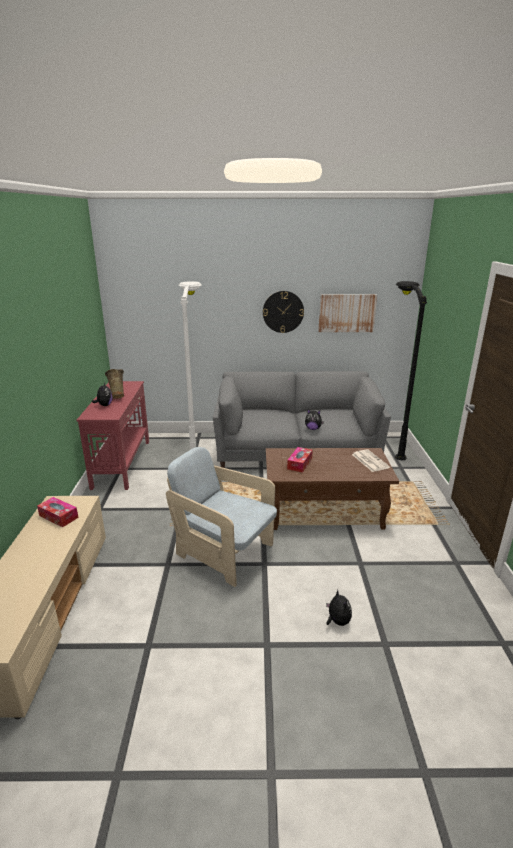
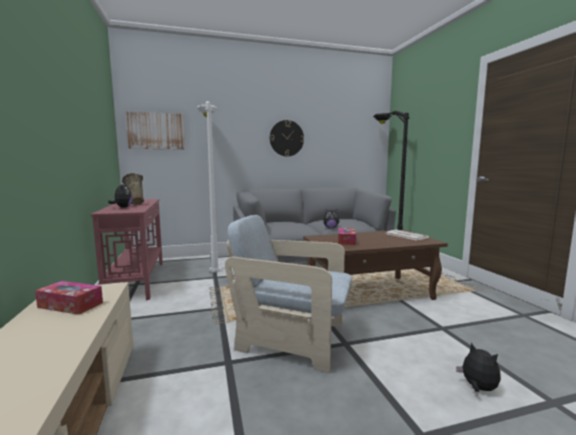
camera: 15 degrees left, 15 degrees down
picture [318,294,377,332] -> picture moved to [126,112,185,150]

